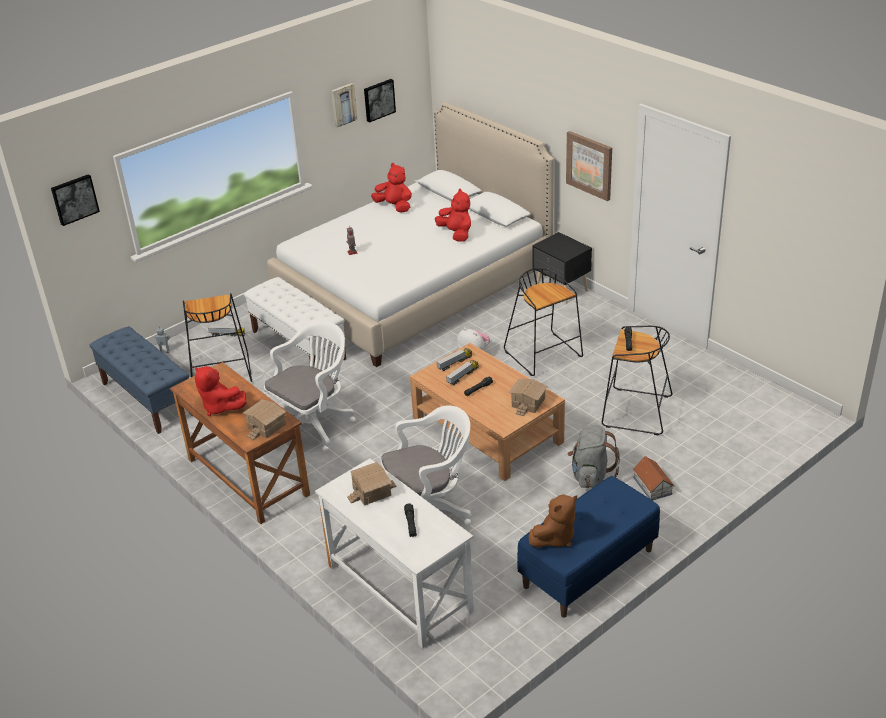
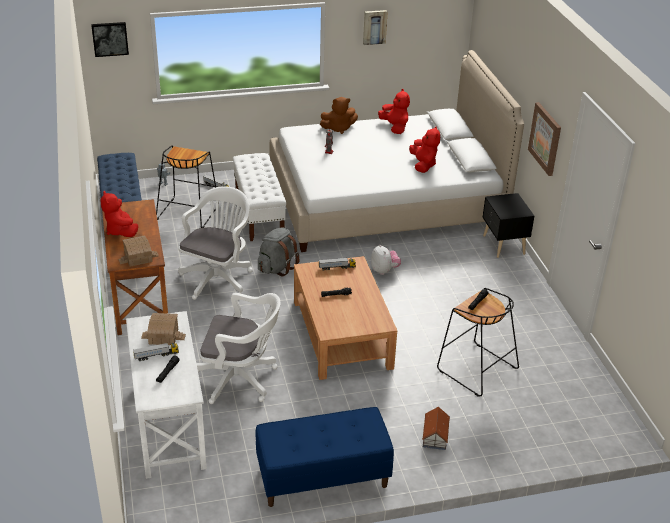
camera: 25 degrees right, 0 degrees up
white office chair [264,321,356,452] -> white office chair turned 45 degrees counterclockwise [178,186,253,300]
picture [364,79,396,123] -> none
toy truck [446,360,479,385] -> toy truck moved to [133,343,179,361]
black stool [504,268,583,376] -> none
toy house [508,379,548,416] -> none
brown plush toy [529,494,577,548] -> brown plush toy moved to [320,97,358,134]
grey backpack [568,425,620,488] -> grey backpack moved to [258,227,299,277]

